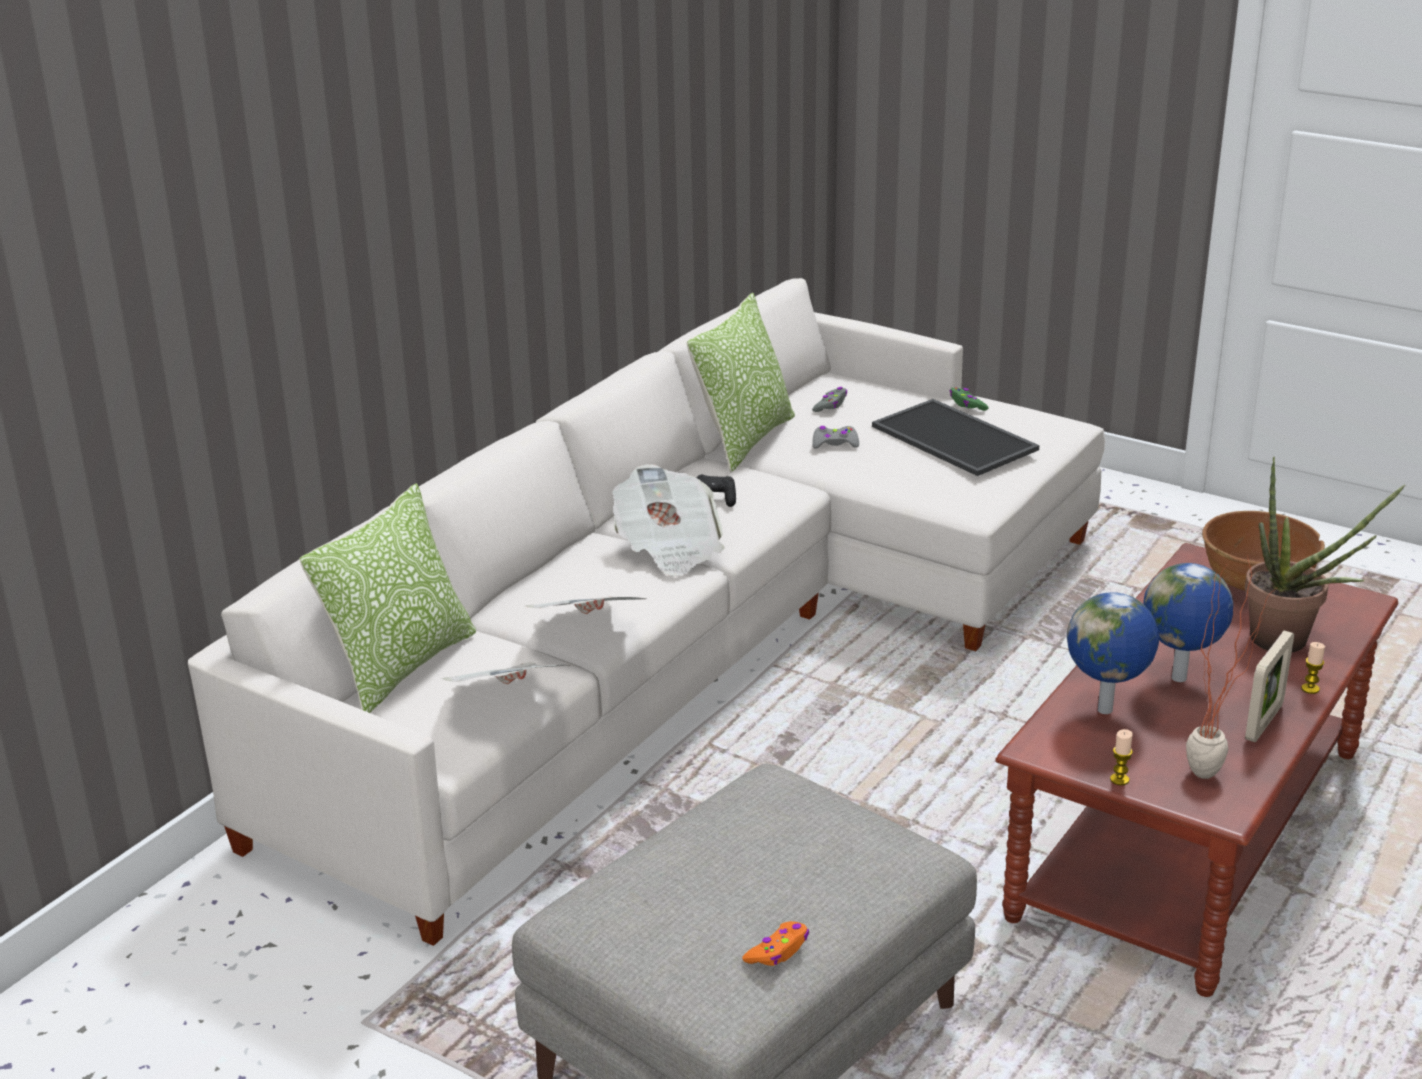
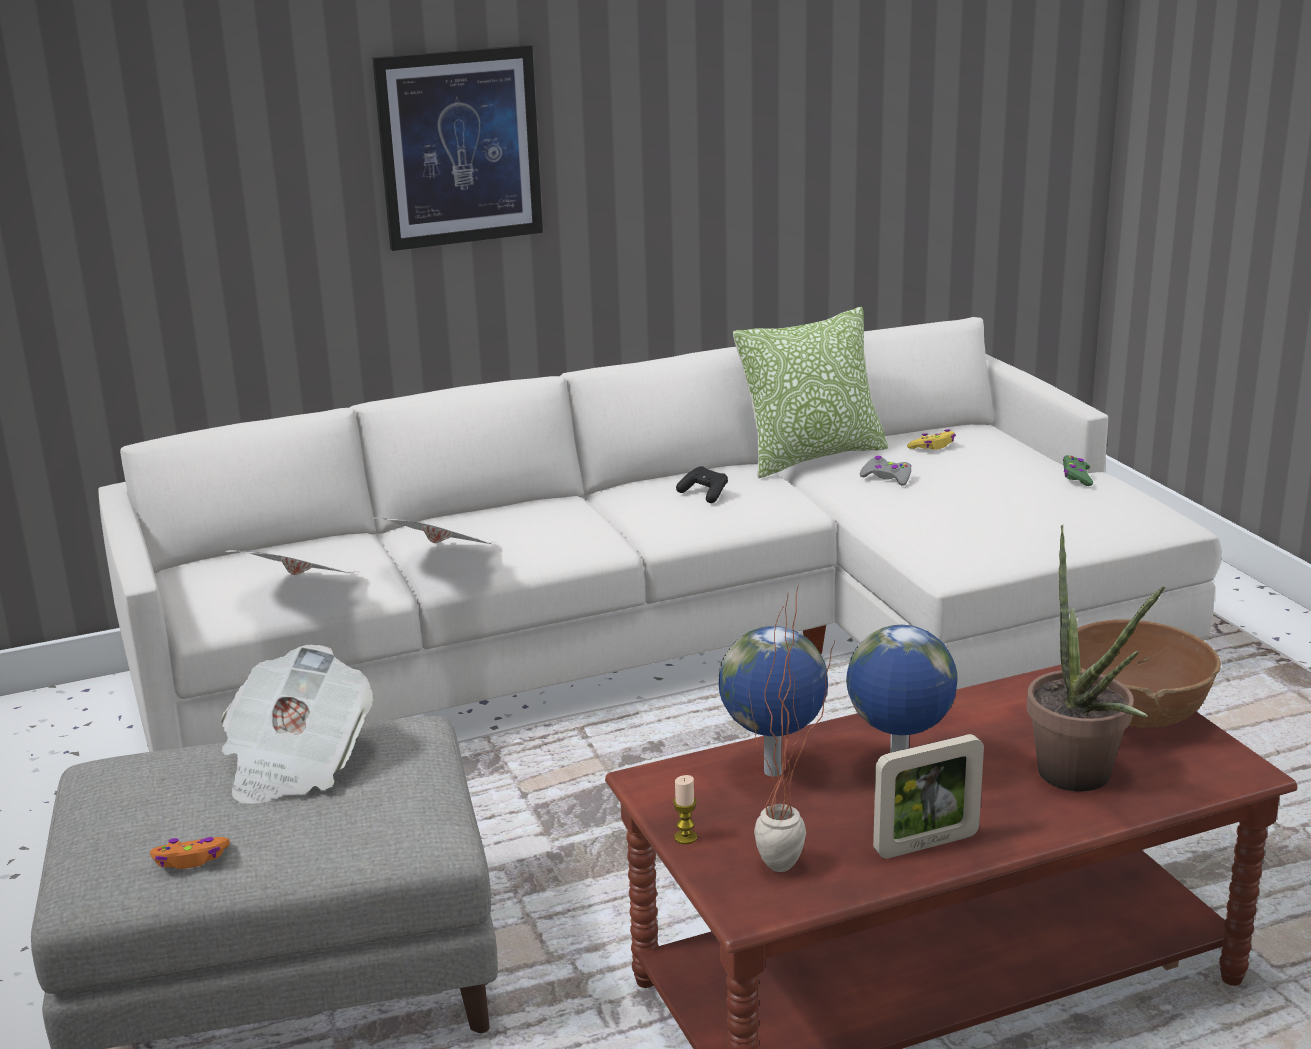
camera: 35 degrees right, 5 degrees down
pillow [299,483,476,713] -> none
newspaper [612,464,724,577] -> newspaper moved to [222,645,373,804]
grey game controller [812,387,847,412] -> yellow game controller [907,429,956,450]
tray [872,399,1039,476] -> none
candle [1301,642,1325,694] -> none
none -> picture [372,45,543,251]

